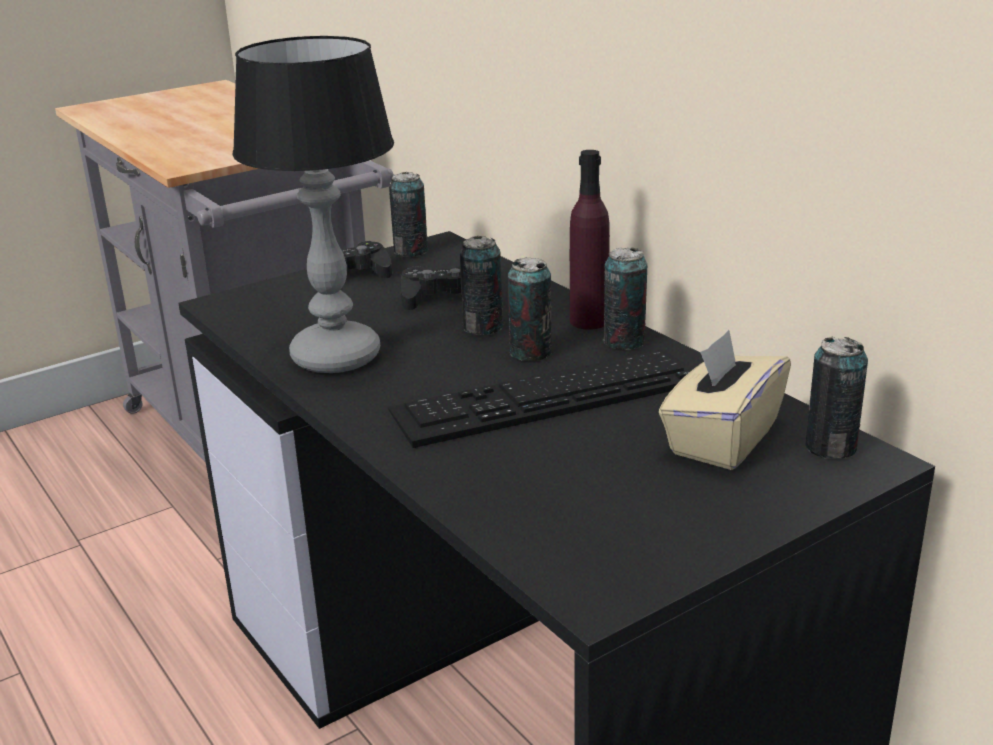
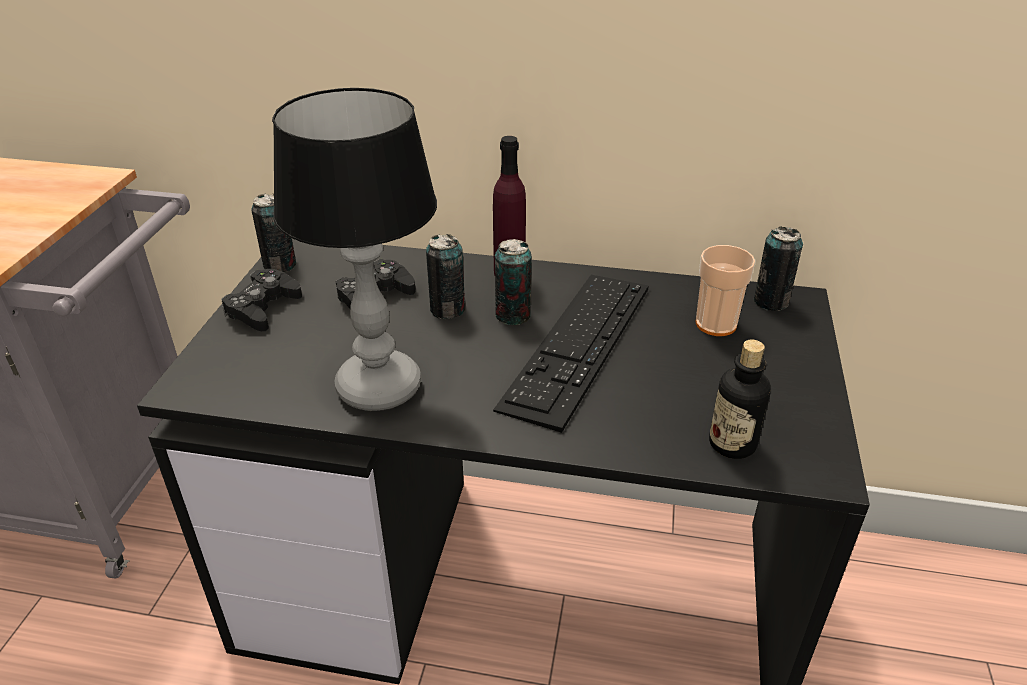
camera: 45 degrees left, 10 degrees up
can [603,248,648,350] -> none
beige tissue box [659,330,791,470] -> cup [696,245,755,336]
none -> bottle [709,340,771,459]

